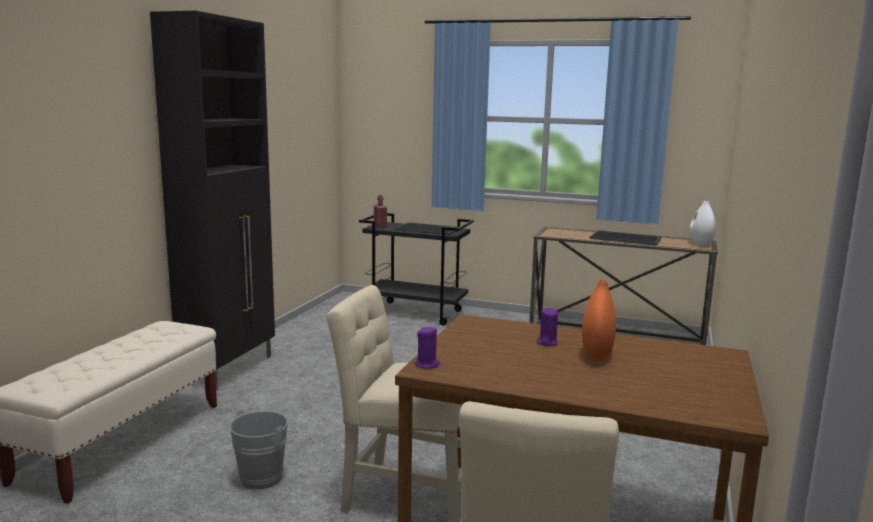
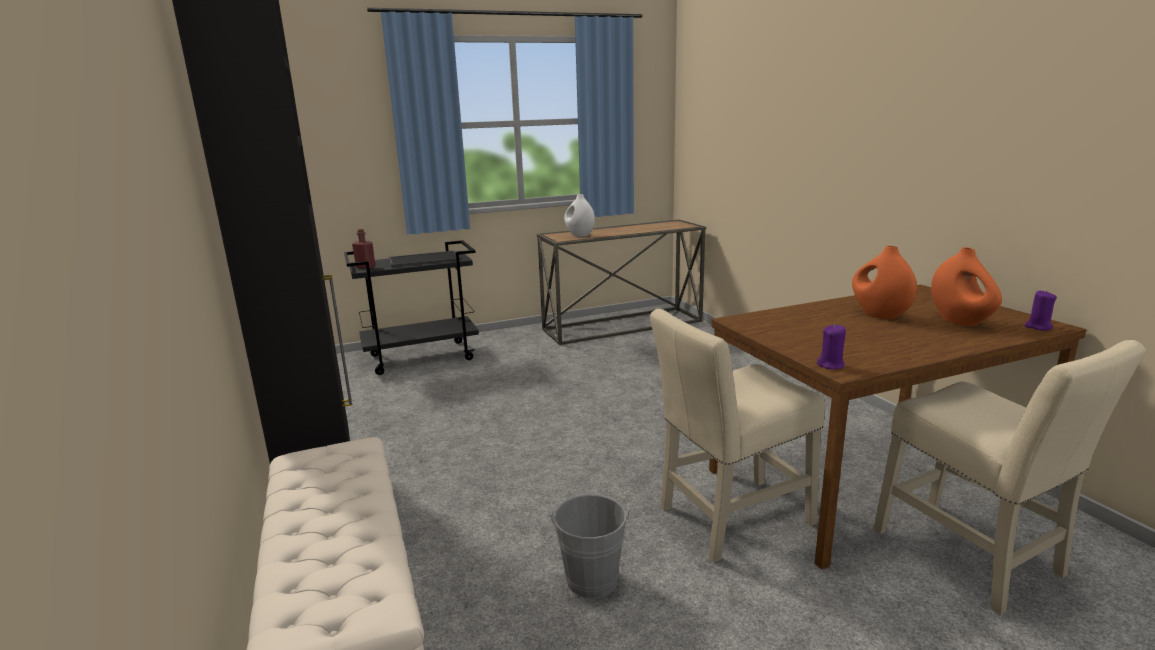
camera: 40 degrees left, 5 degrees up
purple candle [537,307,558,346] -> purple candle moved to [1025,290,1057,330]
tray [590,230,661,246] -> none
white vase [690,201,716,246] -> white vase moved to [564,194,595,237]
none -> orange vase [931,247,1002,326]

